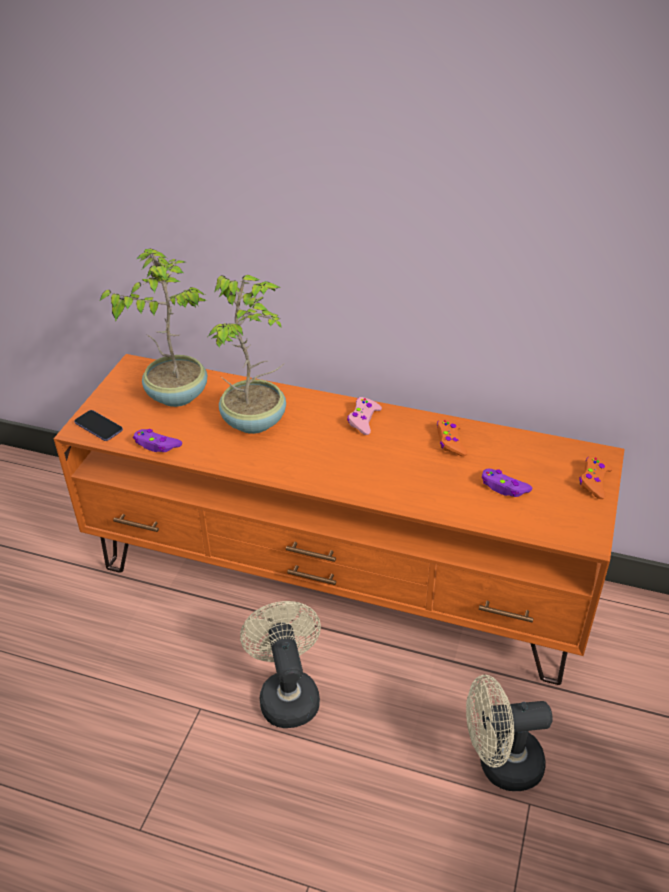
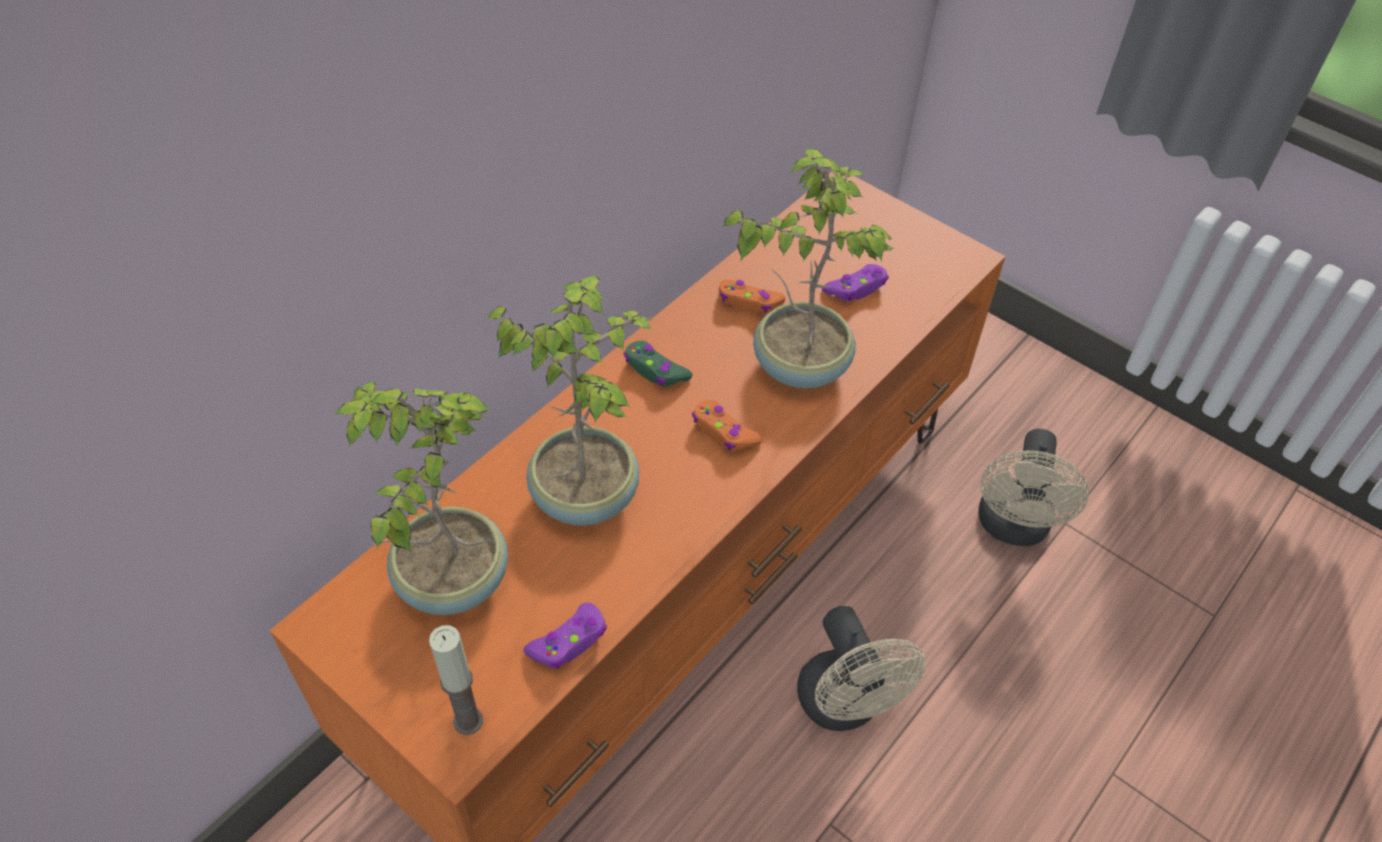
camera: 70 degrees left, 10 degrees up
phone [74,410,123,441] -> candle [429,625,483,735]
beige fan [240,601,321,728] -> beige fan turned 120 degrees counterclockwise [797,606,926,731]
pink game controller [347,397,382,435] -> green game controller [624,341,693,387]
orange game controller [579,456,613,499] -> orange game controller moved to [692,400,763,451]
none -> potted plant [722,148,894,388]

